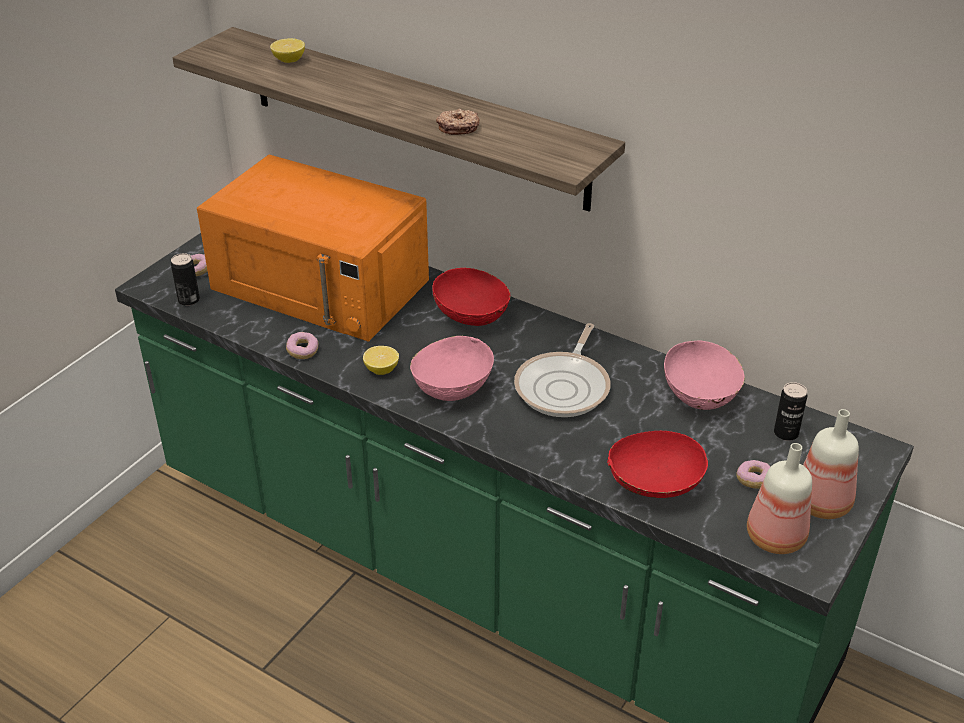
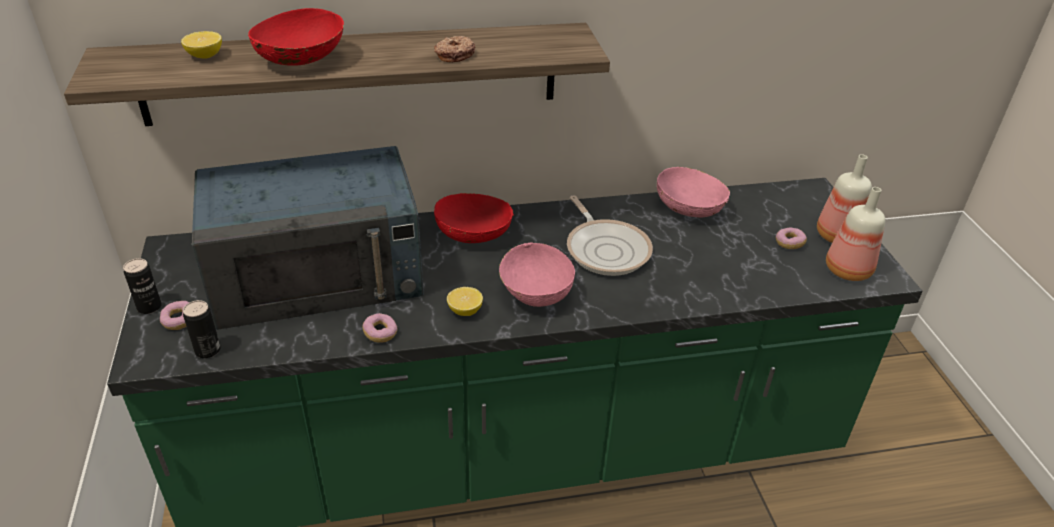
camera: 45 degrees left, 0 degrees up
orange microwave [197,155,429,342] -> blue microwave [192,146,424,330]
red bowl [607,431,708,498] -> red bowl moved to [248,8,344,66]
can [774,382,807,441] -> can moved to [123,258,162,314]

